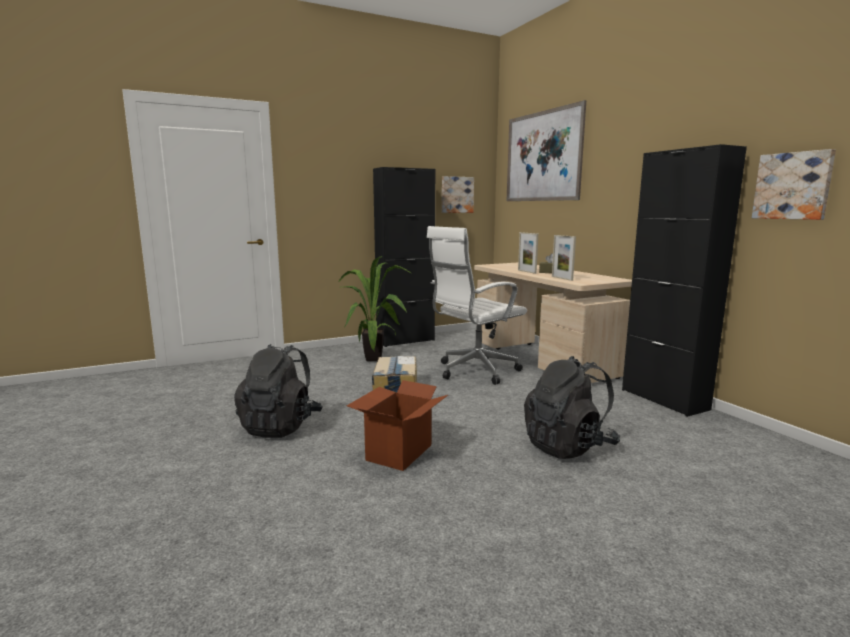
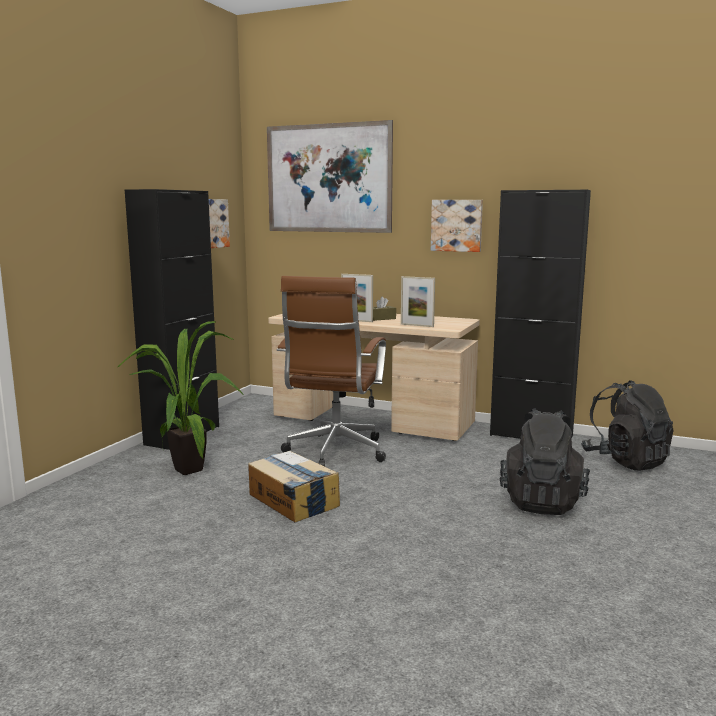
camera: 40 degrees left, 0 degrees up
black backpack [234,344,322,438] -> black backpack moved to [581,380,674,471]
cardboard box [347,380,448,471] -> none
white office chair [427,226,527,385] -> brown office chair [277,276,386,467]
picture [752,149,836,220] -> picture moved to [431,200,483,252]

